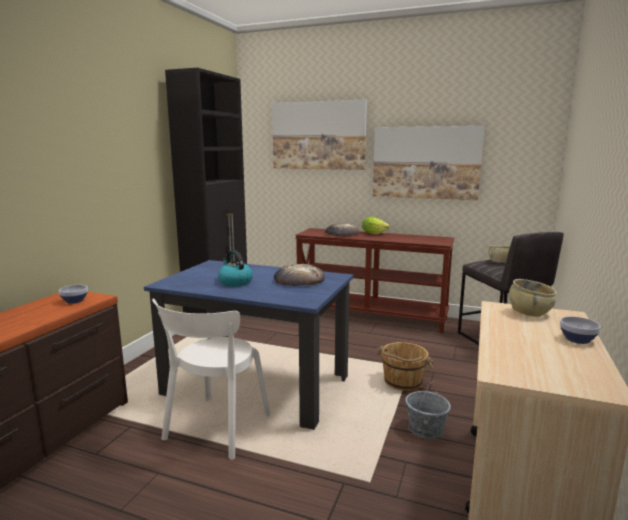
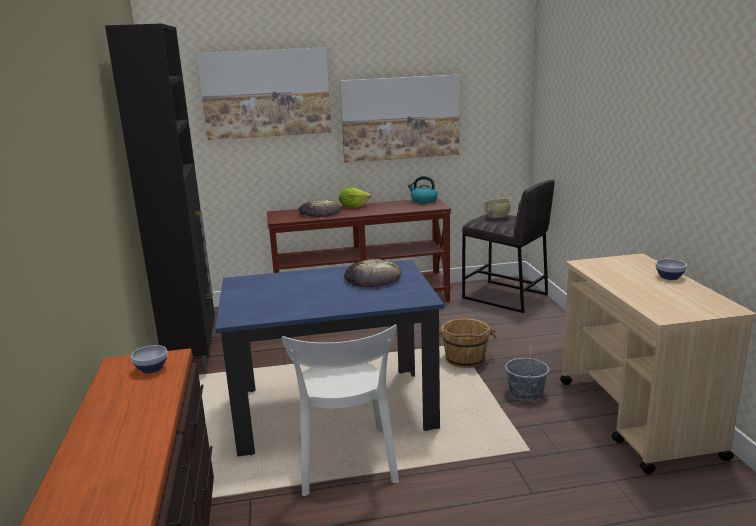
camera: 30 degrees left, 5 degrees up
kettle [218,250,253,286] -> kettle moved to [408,176,438,204]
beige bowl [509,279,557,317] -> none

